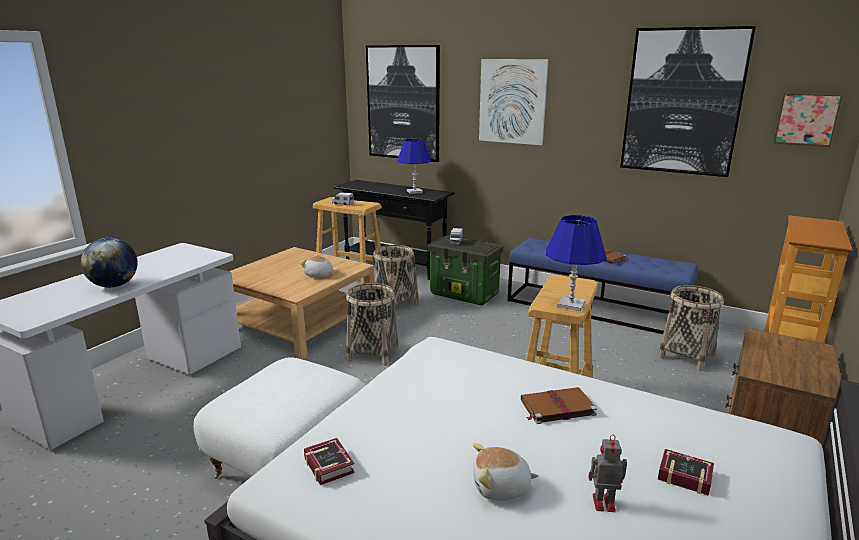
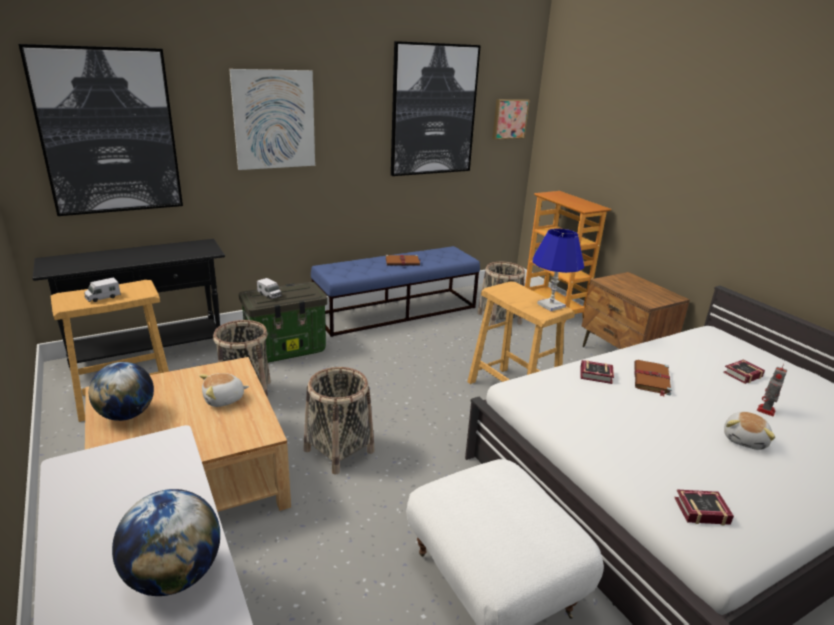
camera: 60 degrees left, 5 degrees up
blue table lamp [397,139,431,194] -> none
none -> globe [89,362,154,421]
none -> book [580,360,614,384]

